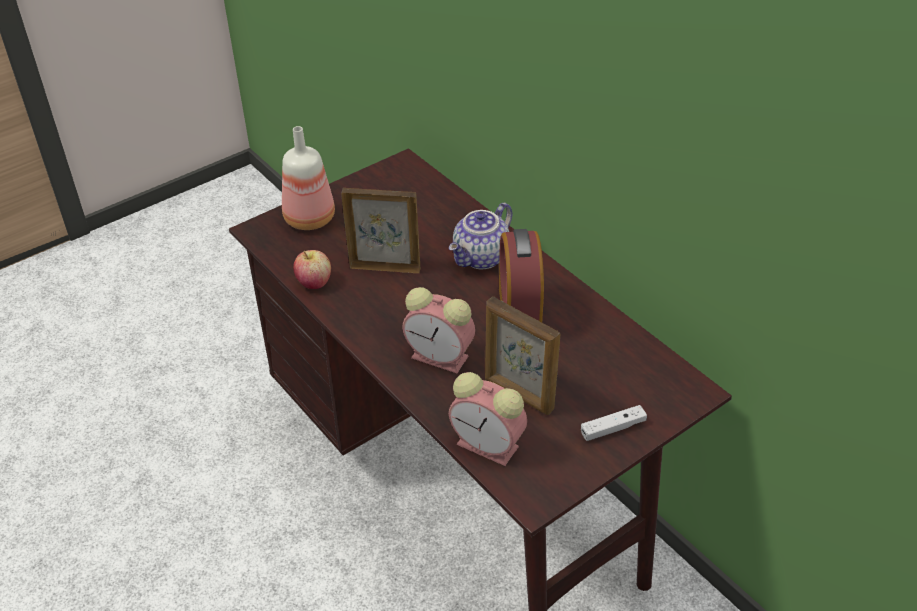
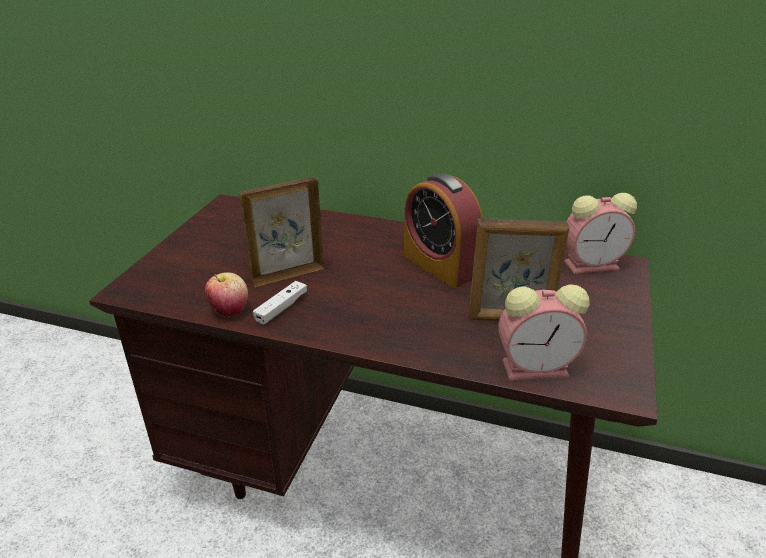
camera: 35 degrees left, 10 degrees down
bottle [282,126,335,230] -> none
alarm clock [402,287,475,374] -> alarm clock moved to [564,193,637,274]
teapot [449,203,512,269] -> none
white game controller [581,405,647,441] -> white game controller moved to [253,281,307,325]

